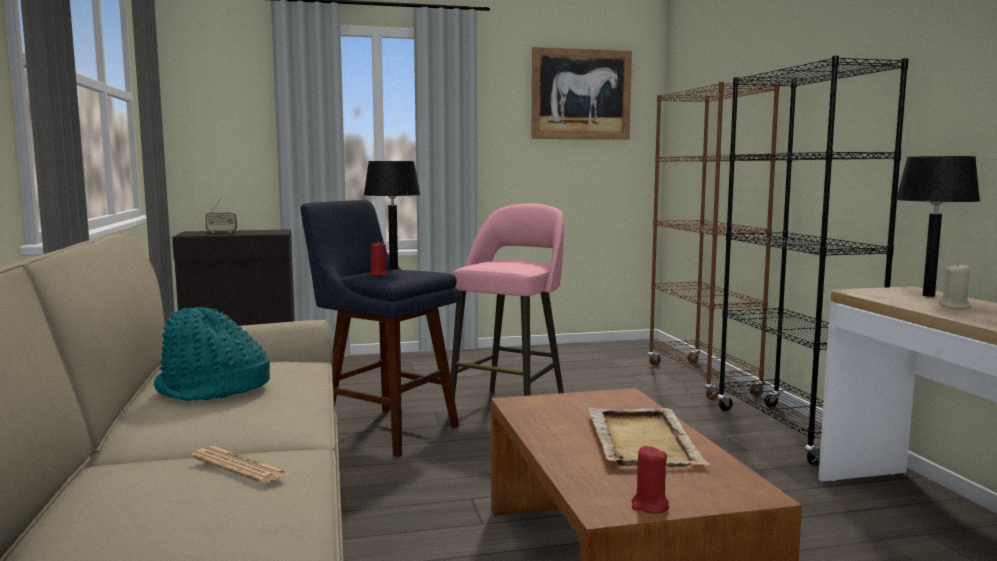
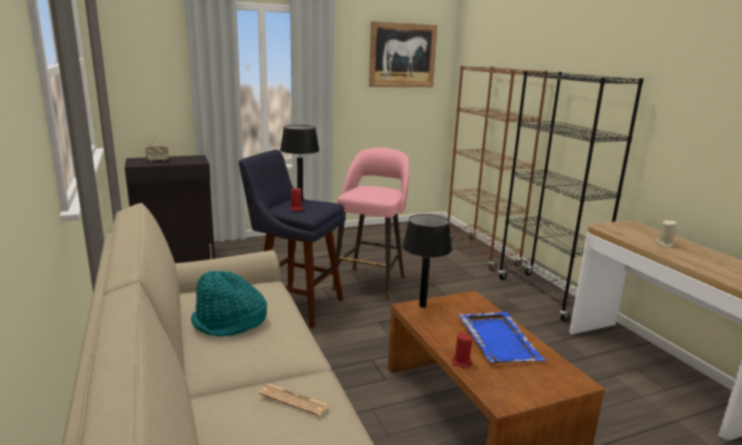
camera: 10 degrees left, 10 degrees up
beige tray [588,407,710,467] -> blue tray [458,312,546,363]
red candle [631,446,669,513] -> red candle moved to [452,332,472,368]
black table lamp [896,156,980,297] -> black table lamp moved to [402,214,452,308]

